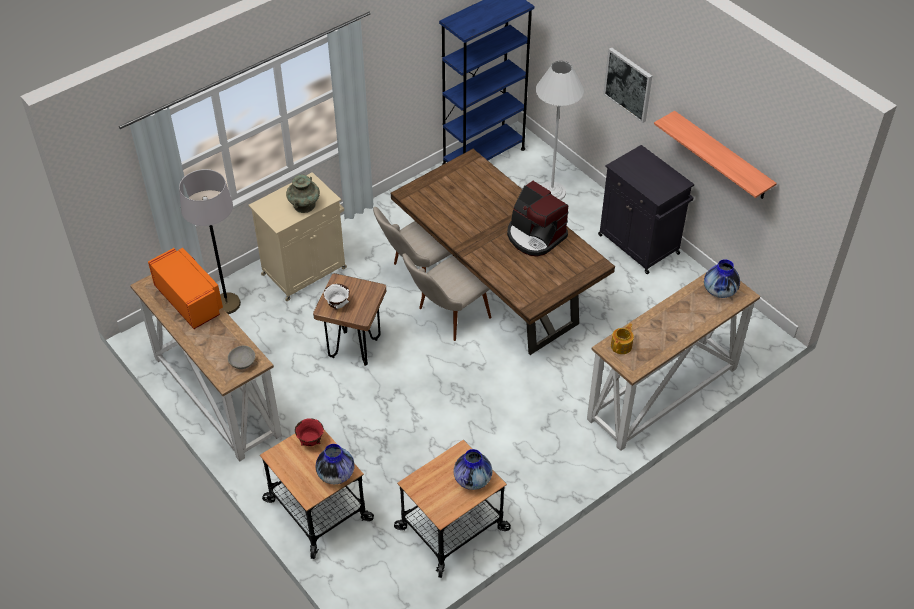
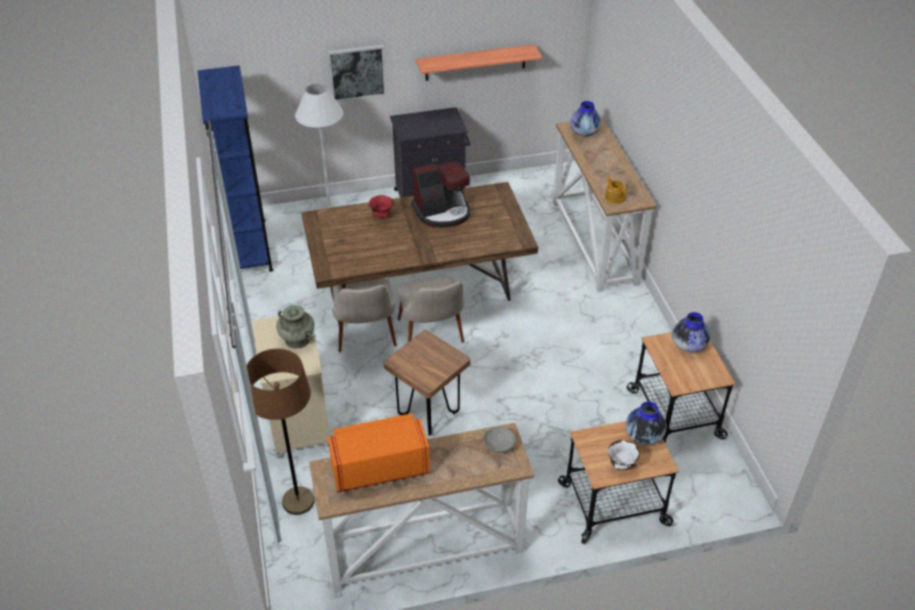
camera: 65 degrees left, 5 degrees down
grey floor lamp [179,169,241,314] -> brown floor lamp [247,348,315,515]
red bowl [295,418,324,446] -> red bowl moved to [369,195,394,218]
white bowl [323,284,350,309] -> white bowl moved to [608,440,640,470]

